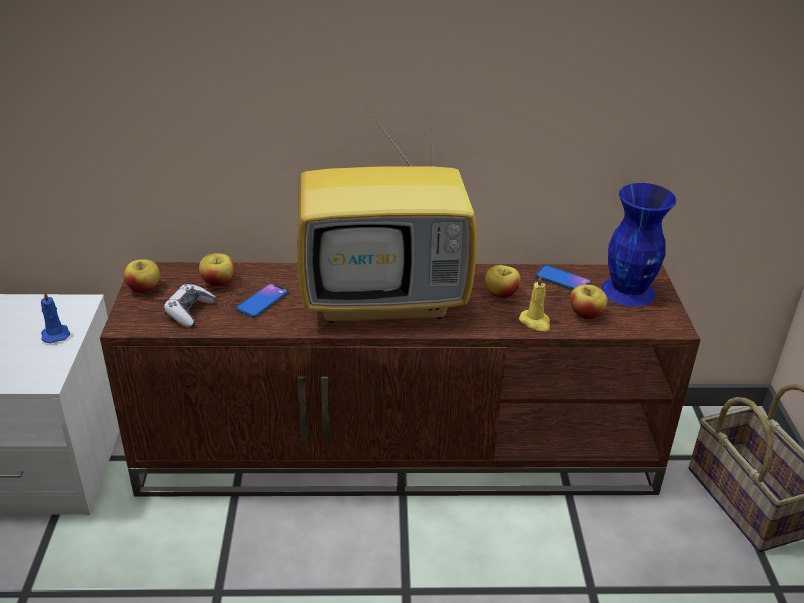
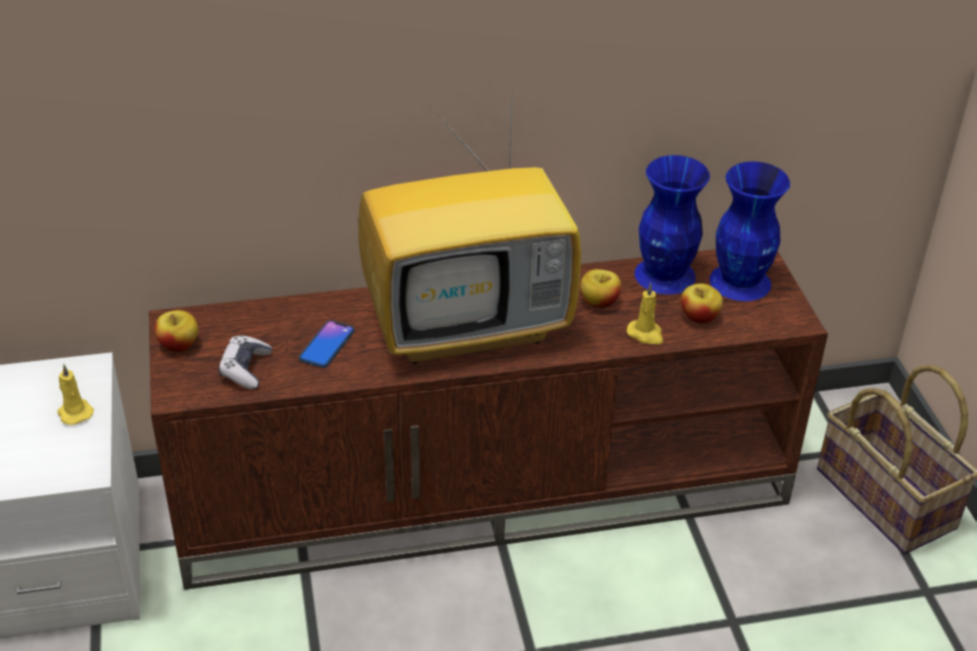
camera: 10 degrees left, 5 degrees up
blue candle [41,290,70,343] -> yellow candle [57,364,94,425]
apple [199,253,235,287] -> none
phone [535,265,592,290] -> blue vase [635,155,710,294]

